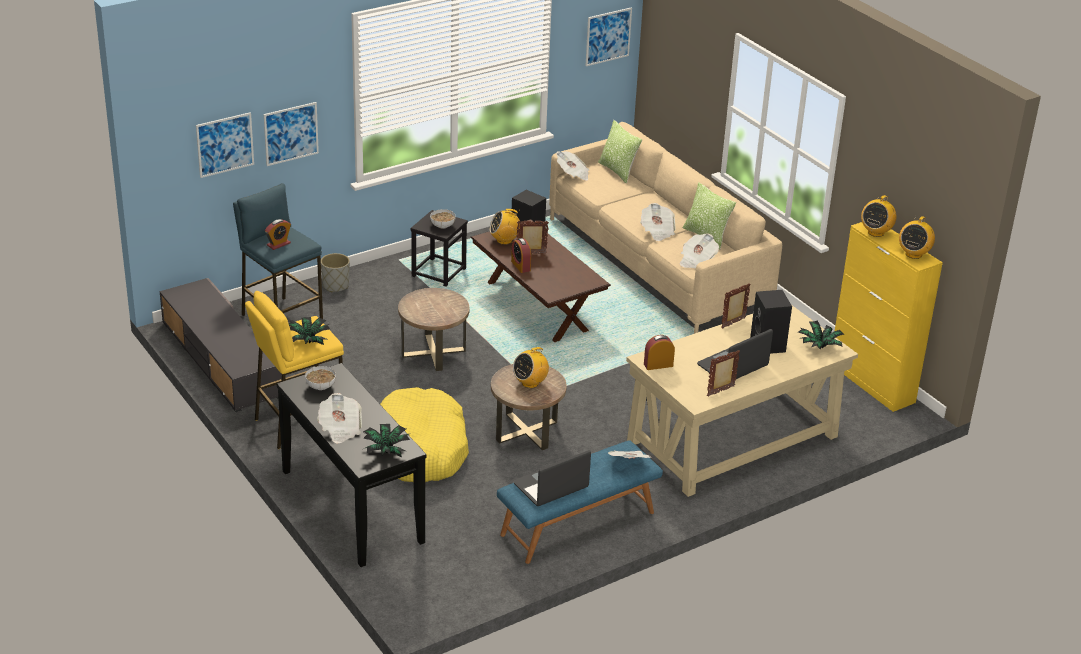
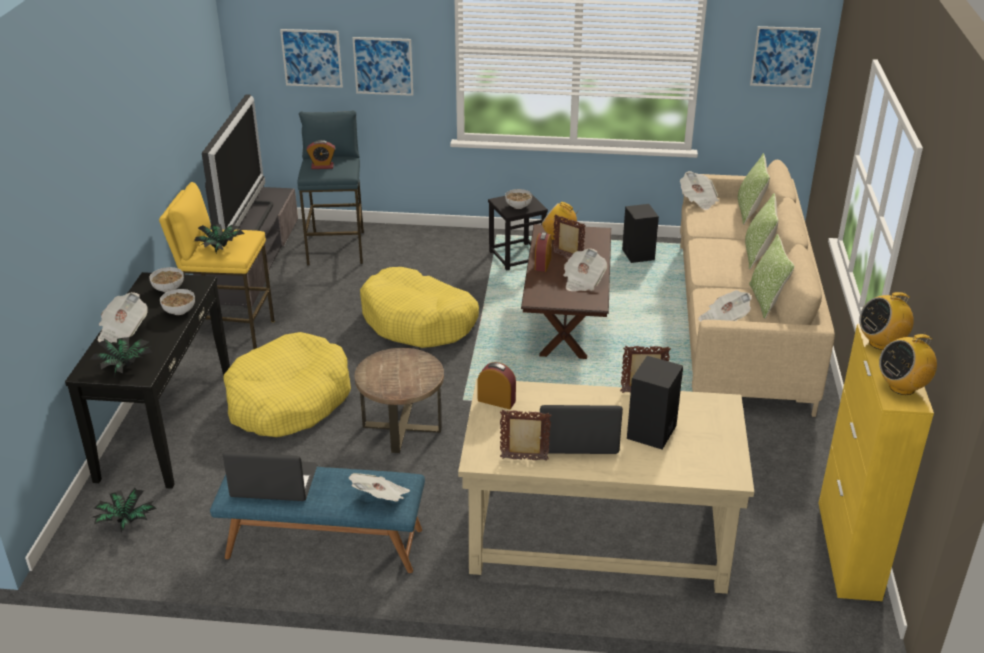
camera: 40 degrees right, 0 degrees up
grey planter [321,253,350,292] -> none
brown side table [398,288,469,371] -> yellow dog bed [360,267,479,348]
radio [513,346,549,388] -> none
newspaper [640,203,676,241] -> newspaper moved to [563,248,607,291]
potted plant [798,320,844,349] -> potted plant moved to [93,488,157,532]
none -> bowl [160,289,195,315]
none -> television [202,94,273,231]
none -> pillow [745,193,778,269]

